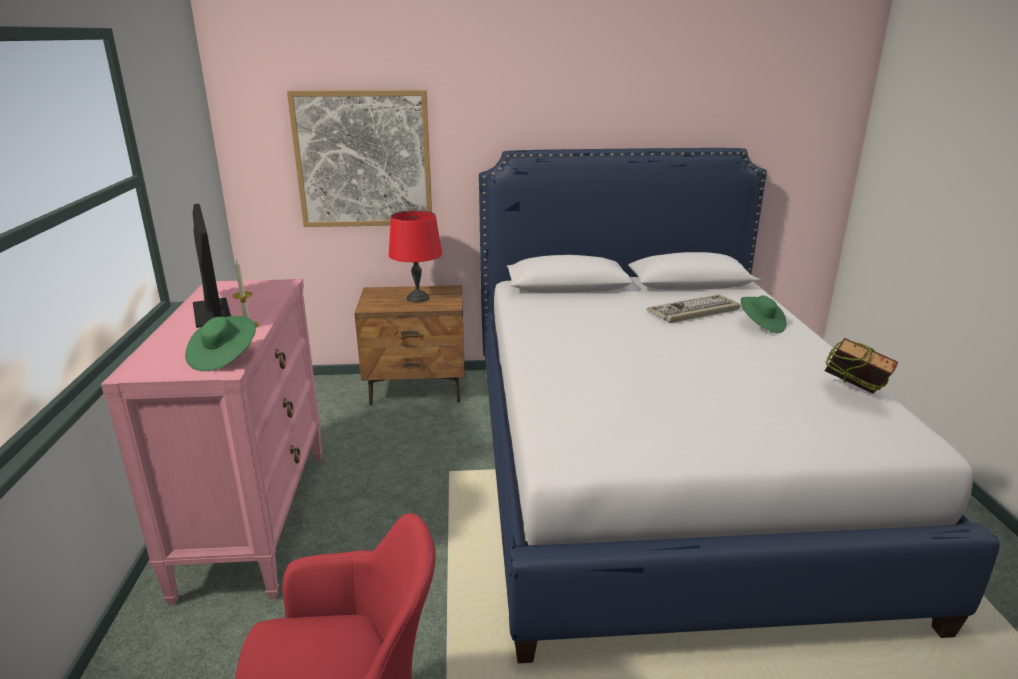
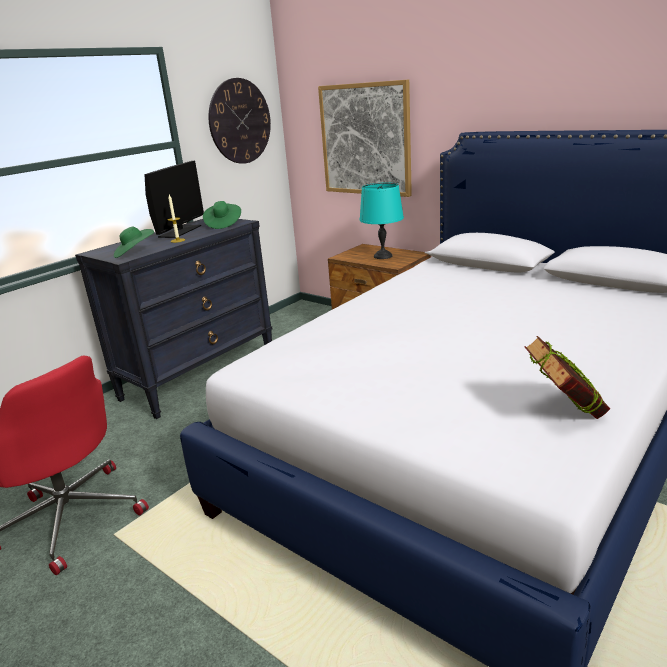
camera: 45 degrees right, 0 degrees up
pink dresser [101,279,322,605] -> black dresser [75,219,272,419]
red table lamp [388,210,442,302] -> turquoise table lamp [360,183,404,259]
keyboard [647,295,741,323] -> none
green hat [741,295,786,333] -> green hat moved to [203,201,241,229]
none -> wall clock [208,78,271,164]

